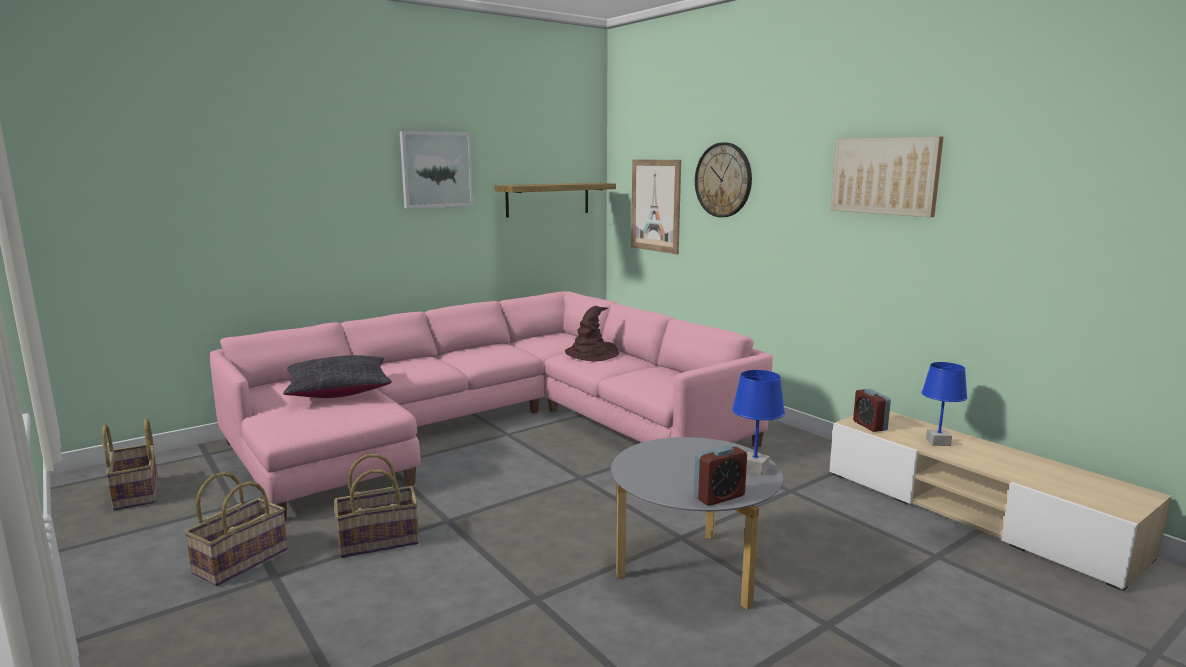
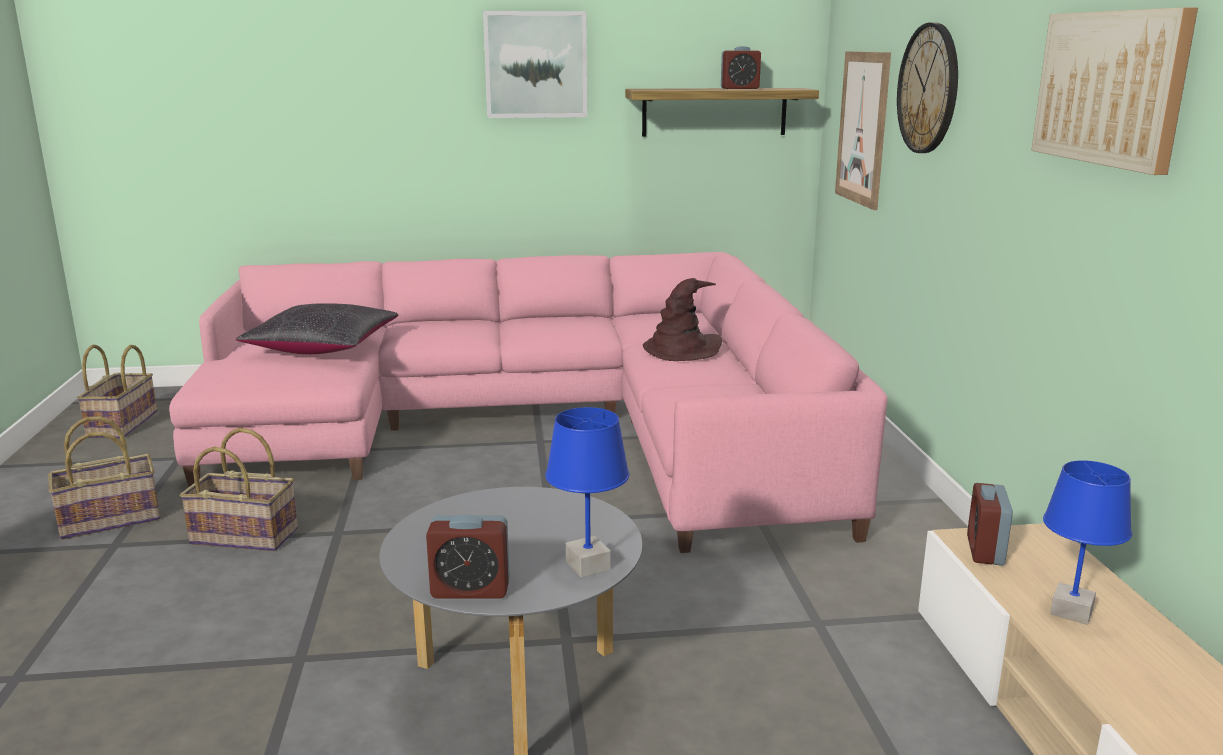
camera: 30 degrees right, 5 degrees up
none -> alarm clock [721,46,761,89]

